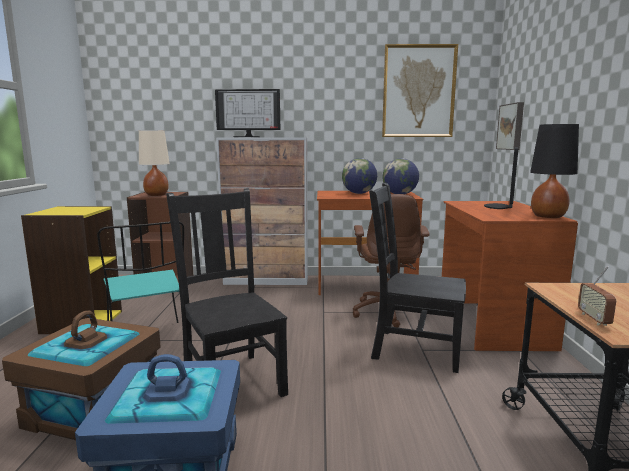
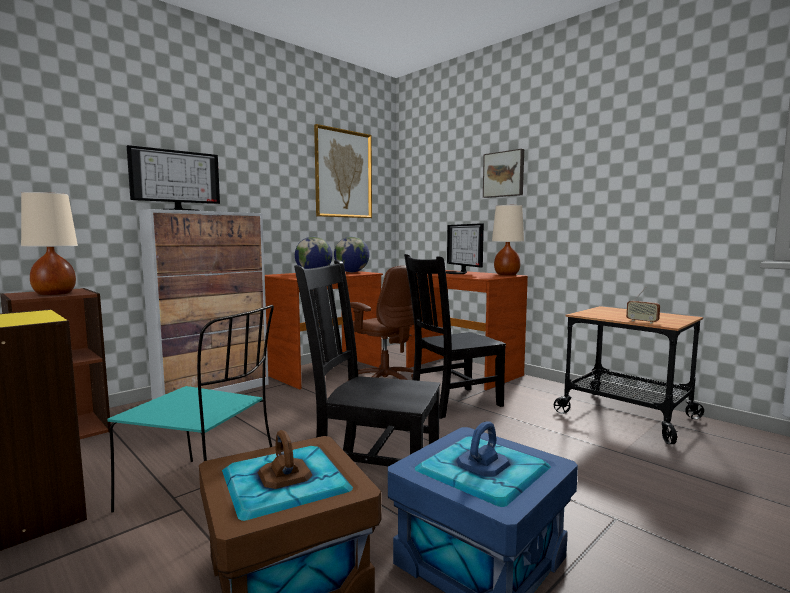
camera: 45 degrees left, 5 degrees down
picture [496,102,524,150] -> picture moved to [483,149,524,198]
black table lamp [530,124,579,218] -> beige table lamp [492,205,524,275]

